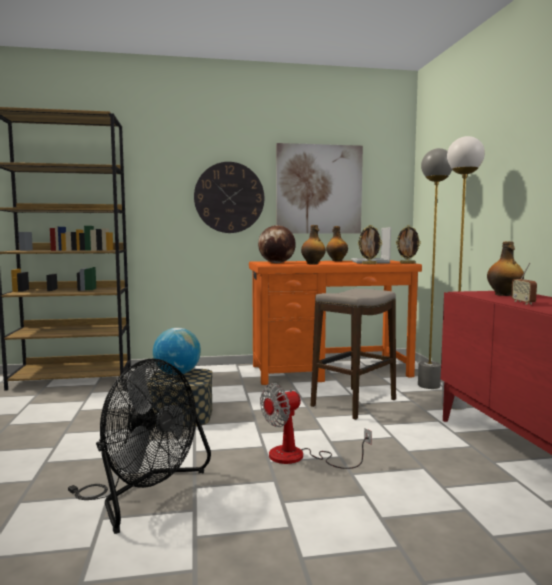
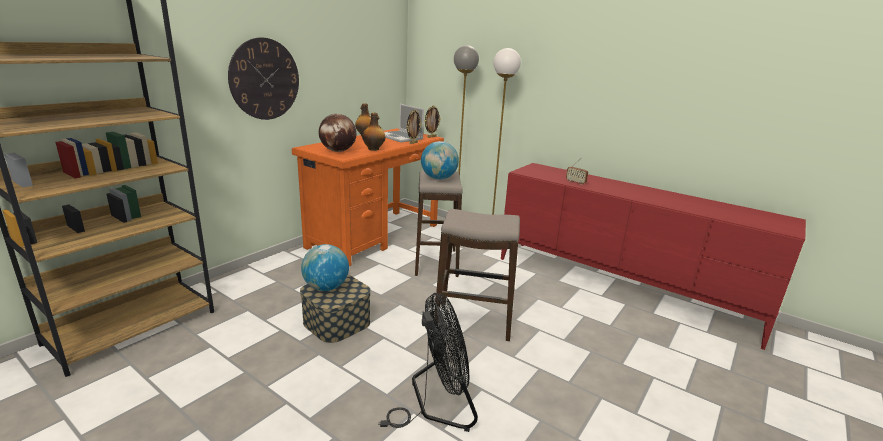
camera: 45 degrees left, 15 degrees up
fan [260,383,372,469] -> stool [435,209,520,341]
picture [276,143,363,234] -> none
bottle [487,241,524,296] -> none
none -> globe [421,141,459,180]

